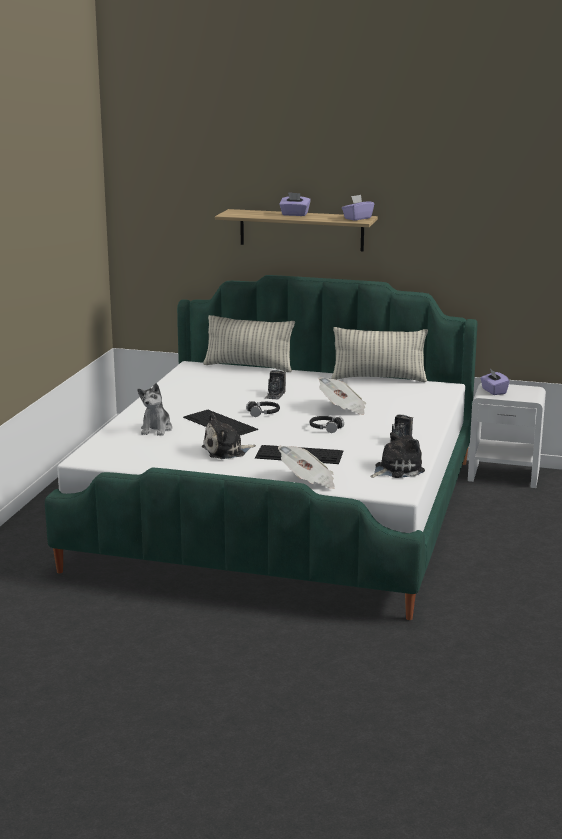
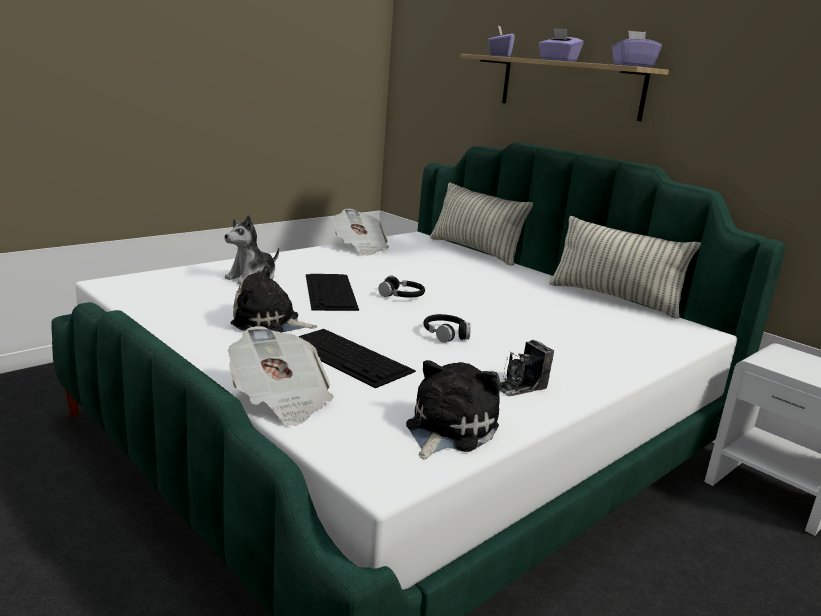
camera: 30 degrees right, 0 degrees up
camera [265,370,286,400] -> none
newspaper [319,377,366,415] -> newspaper moved to [334,209,389,256]
plush toy [370,432,425,478] -> plush toy turned 60 degrees counterclockwise [406,360,501,460]
purple tissue box [480,369,510,395] -> purple tissue box moved to [488,26,515,57]

